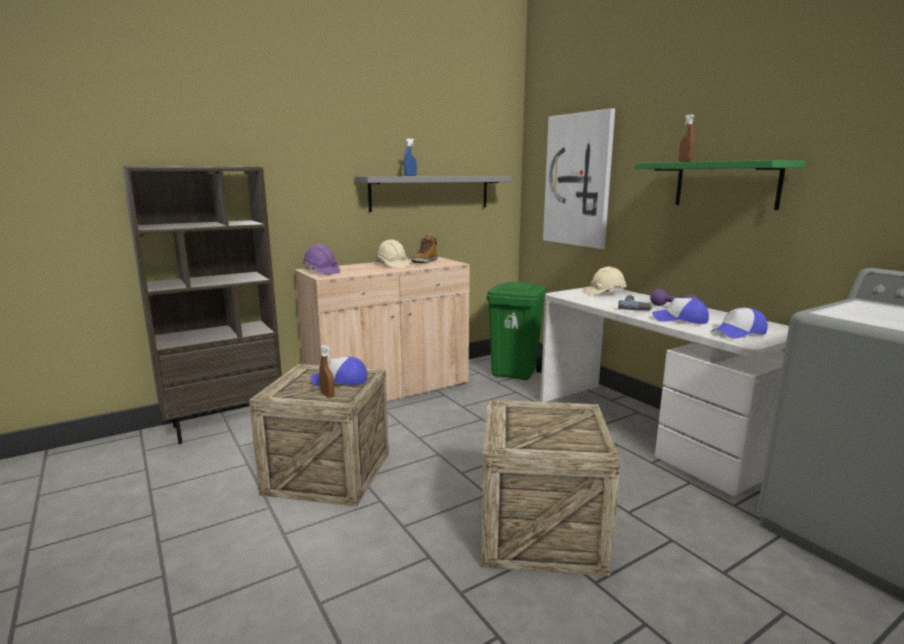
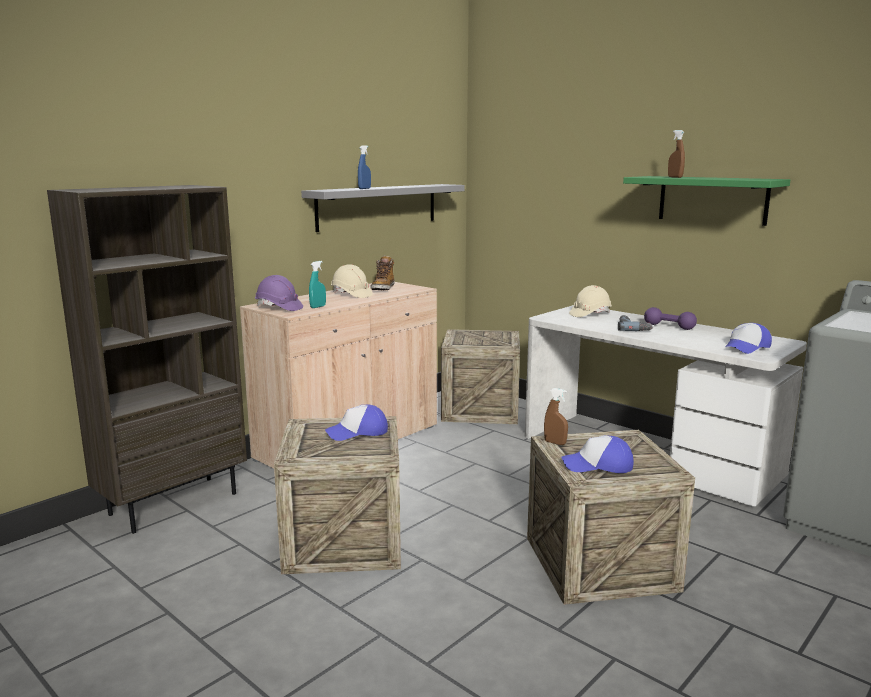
camera: 15 degrees left, 0 degrees up
brown spray bottle [319,345,335,398] -> brown spray bottle moved to [544,388,568,445]
green trash can [487,282,546,380] -> crate [441,329,520,424]
picture [543,108,615,249] -> none
cap [652,298,709,324] -> cap moved to [561,435,634,473]
none -> turquoise spray bottle [309,261,326,308]

